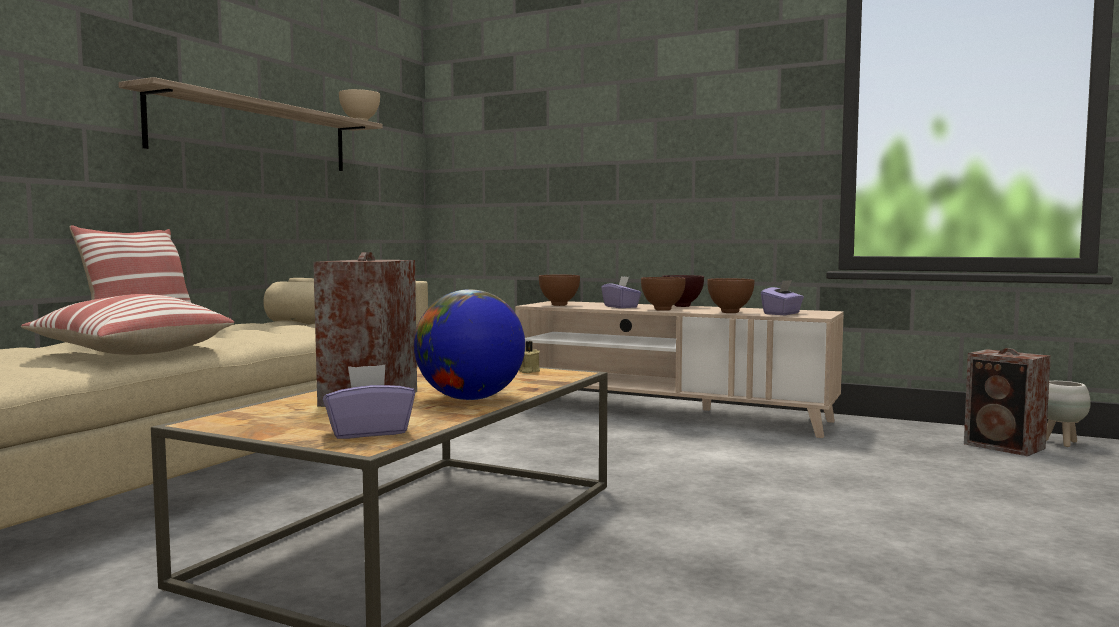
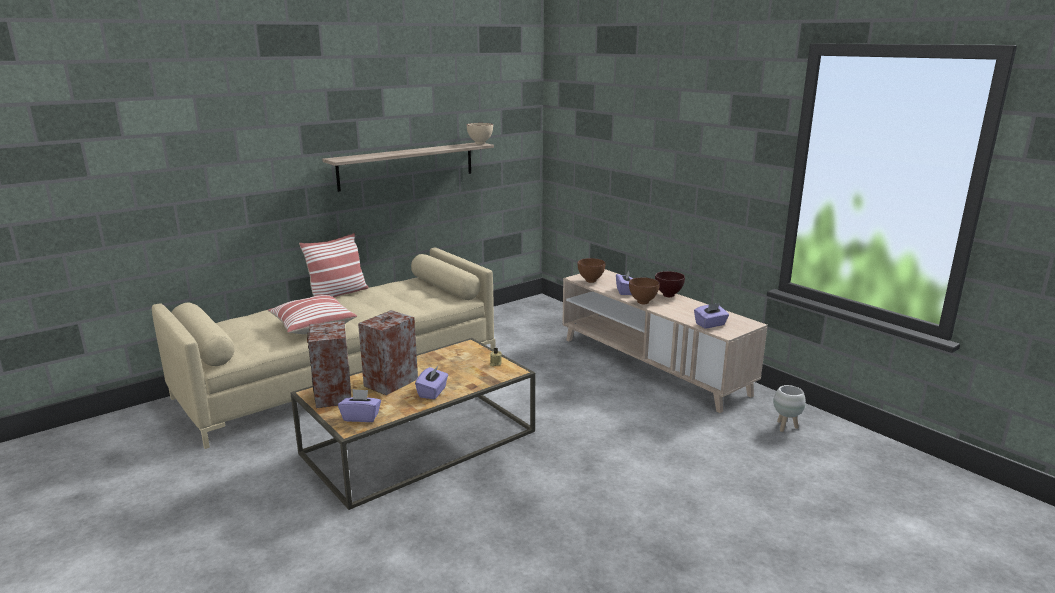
camera: 25 degrees right, 15 degrees up
globe [414,289,525,400] -> purple tissue box [415,365,448,399]
brown bowl [707,278,754,313] -> none
speaker [964,348,1051,456] -> speaker moved to [307,321,351,408]
white planter [1046,381,1091,447] -> white planter moved to [773,385,806,432]

